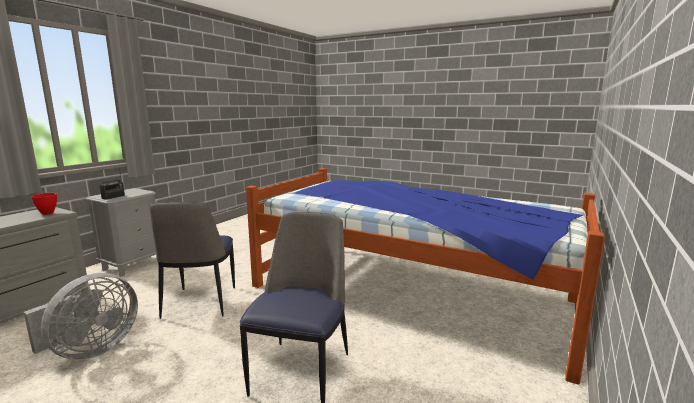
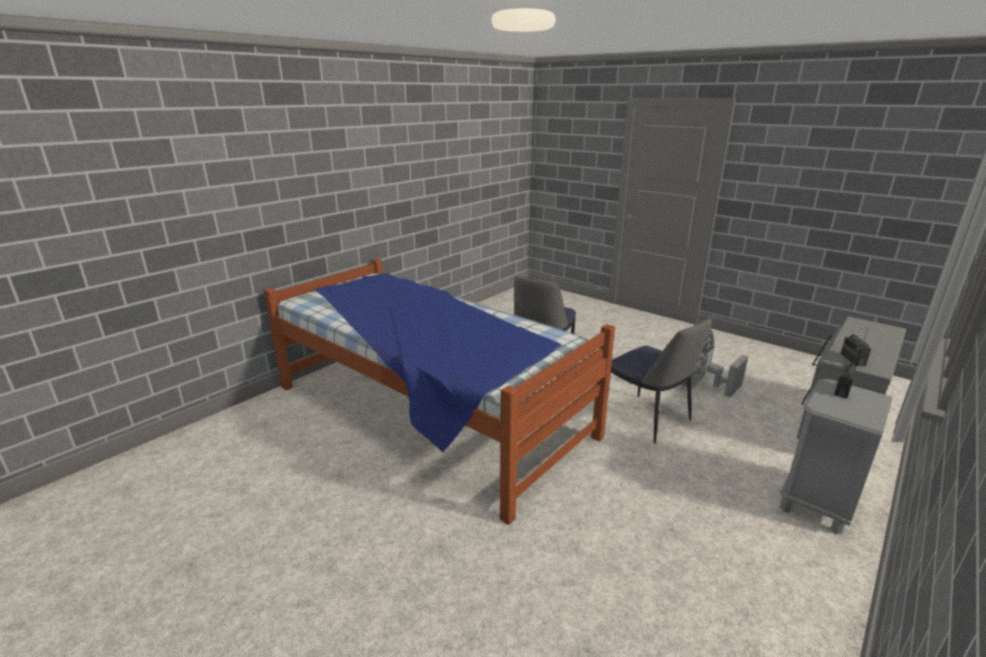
camera: 170 degrees left, 10 degrees up
red bowl [31,193,57,215] -> radio [840,328,871,366]
chair [149,202,235,319] -> chair turned 135 degrees clockwise [608,318,712,443]

